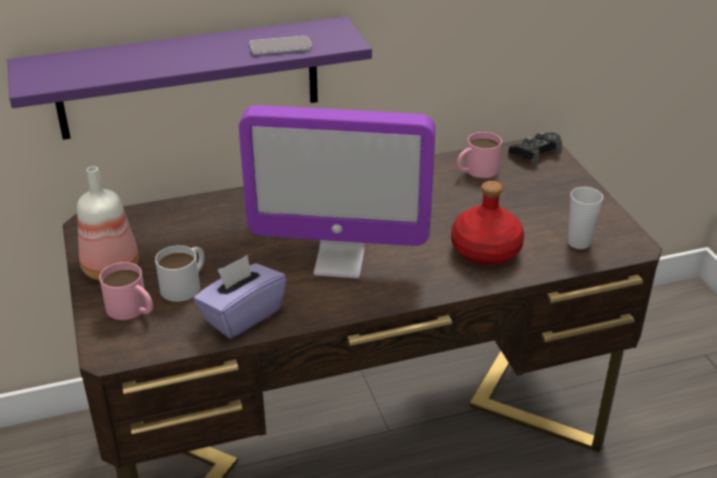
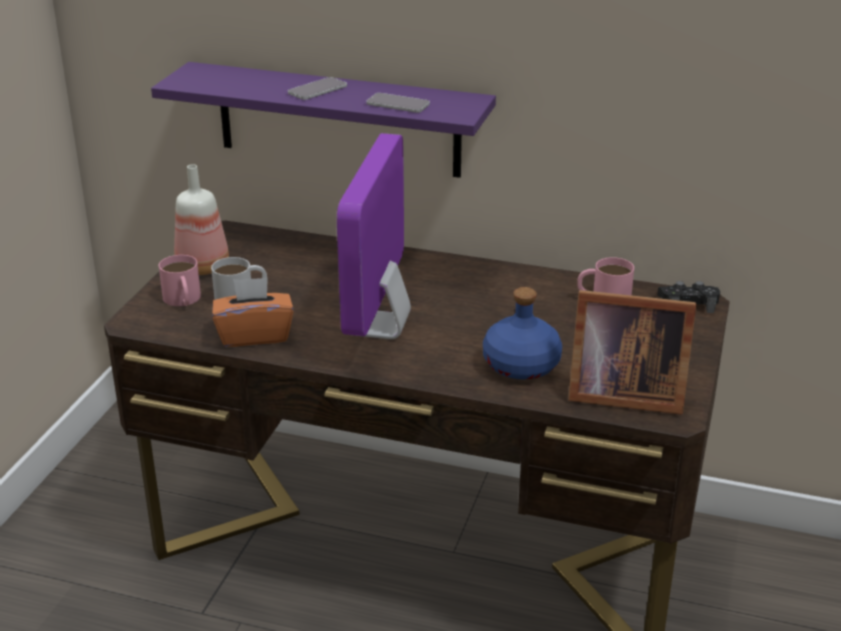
camera: 35 degrees right, 5 degrees down
purple tissue box [194,255,287,339] -> orange tissue box [212,277,294,347]
monitor [239,105,435,278] -> monitor turned 60 degrees clockwise [337,133,411,339]
red bottle [451,181,524,265] -> blue bottle [483,287,562,379]
cup [568,187,603,249] -> picture frame [568,290,696,415]
none -> phone [288,77,347,100]

